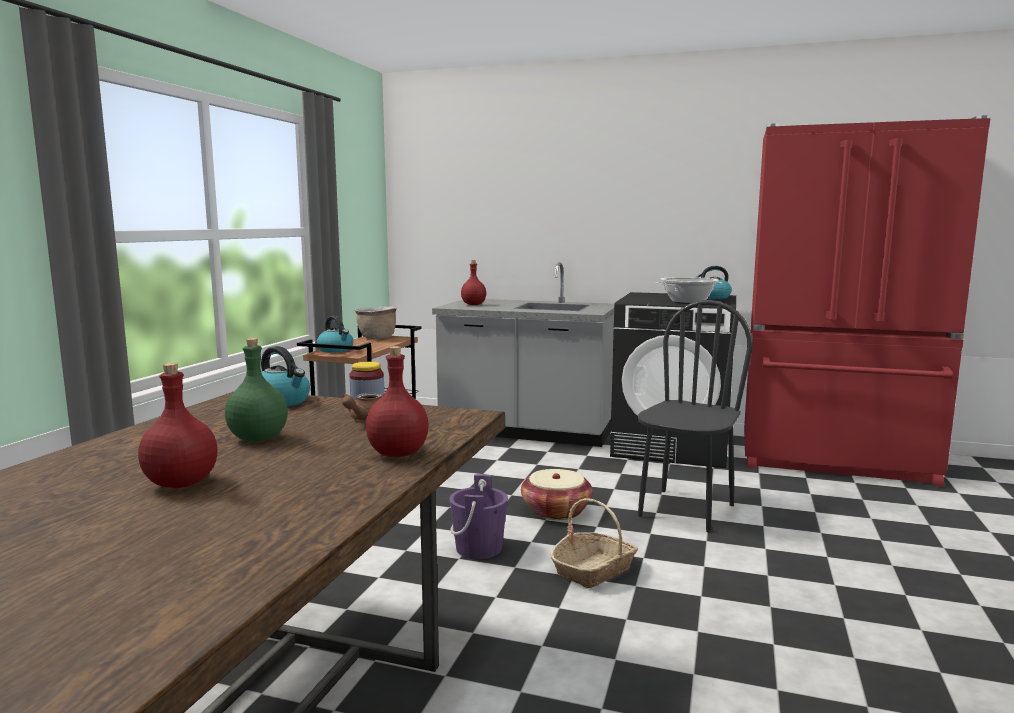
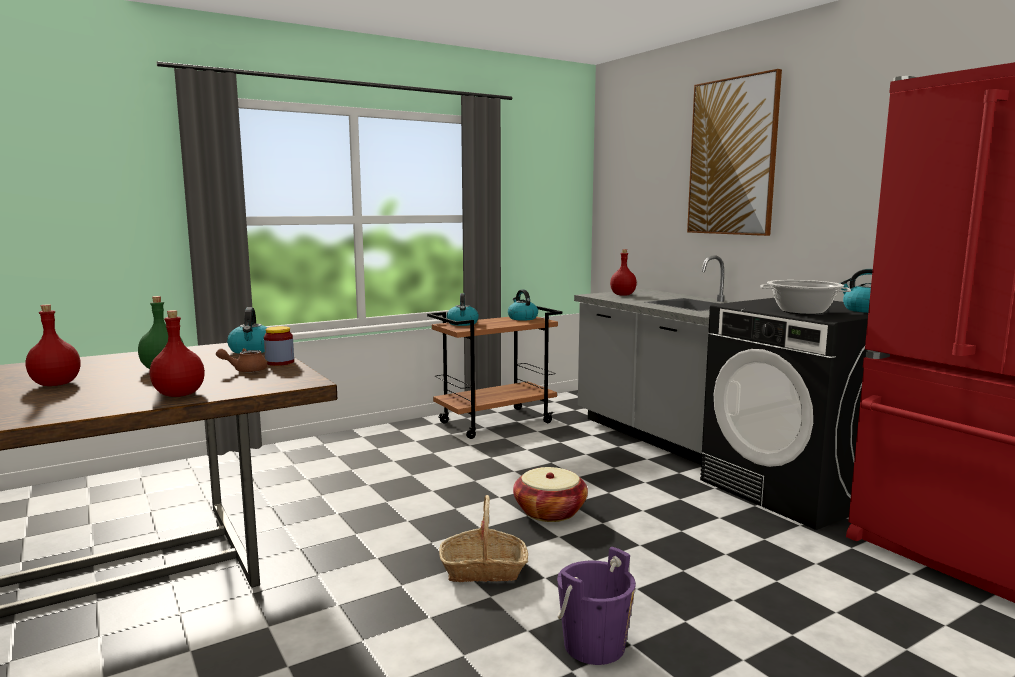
camera: 40 degrees right, 0 degrees up
brown cooking pot [355,306,397,339] -> kettle [508,289,538,321]
purple bucket [449,474,508,559] -> purple bucket moved to [557,547,636,665]
black chair [638,300,753,533] -> none
none -> picture [687,69,782,236]

